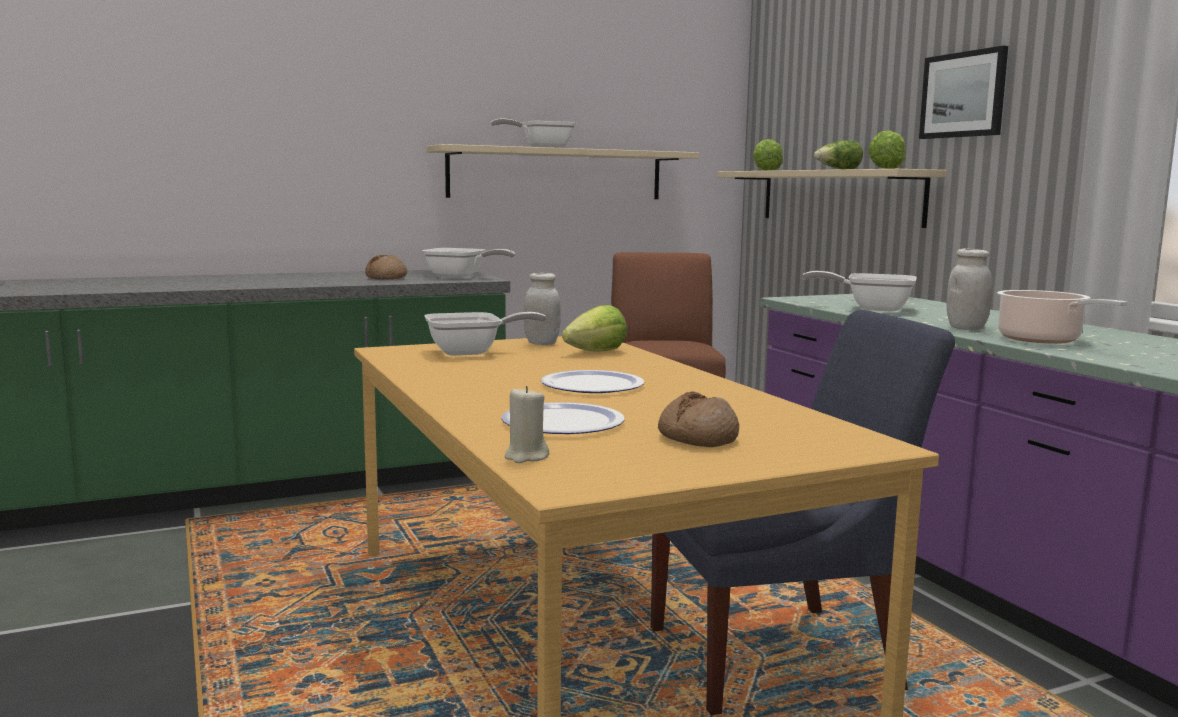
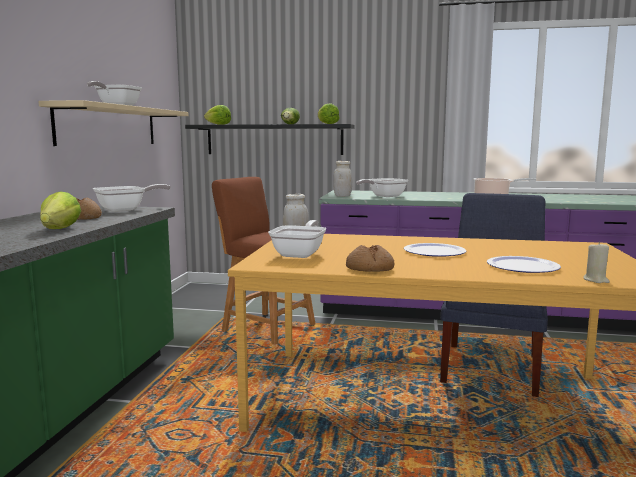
camera: 55 degrees left, 0 degrees up
lettuce [562,305,627,352] -> lettuce moved to [40,192,81,229]
bread [658,391,739,447] -> bread moved to [346,245,394,272]
beige shelf [717,169,947,228] -> black shelf [185,124,355,155]
picture [919,46,1008,139] -> none
white jar [946,248,992,330] -> white jar moved to [333,161,352,197]

